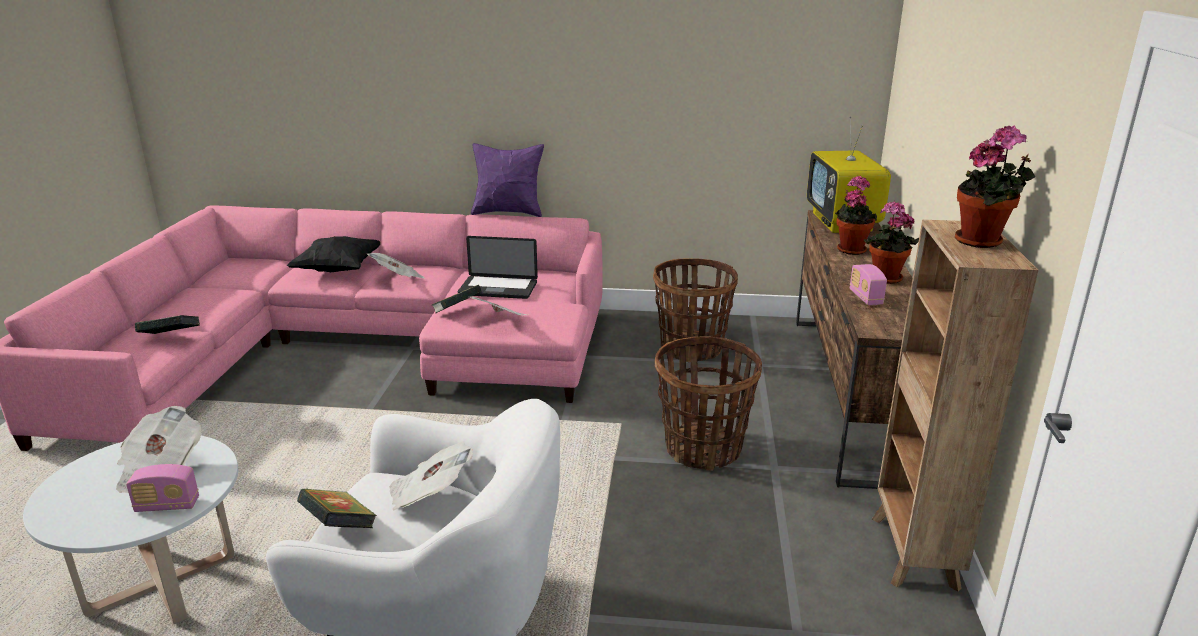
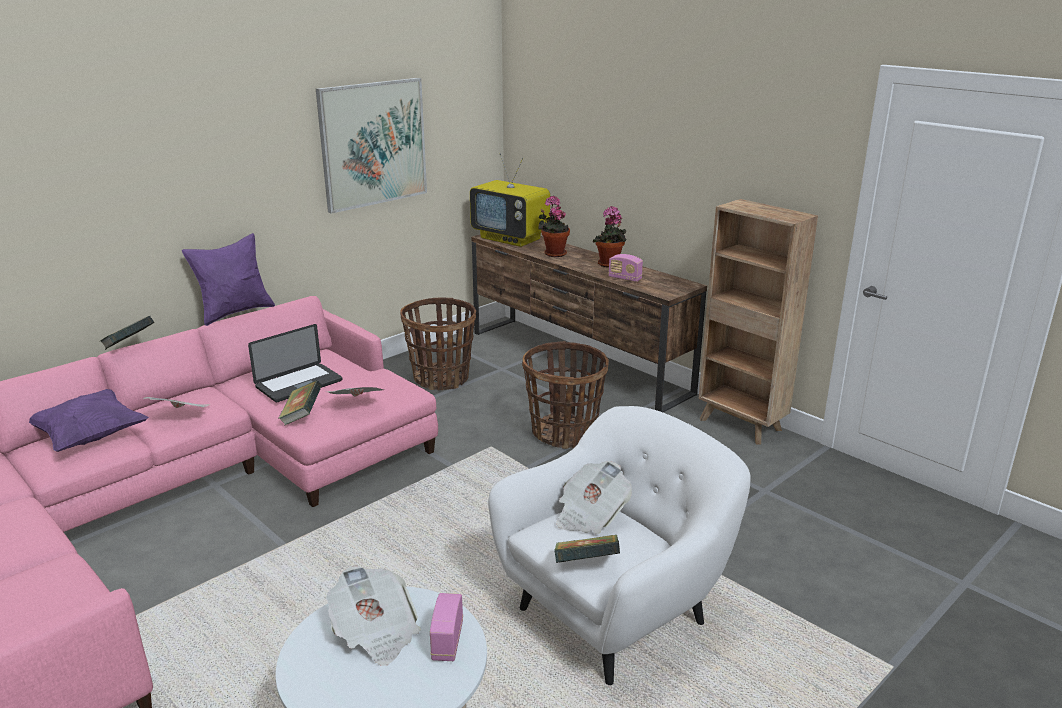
camera: 50 degrees left, 0 degrees up
radio [126,464,199,512] -> radio turned 150 degrees clockwise [430,593,463,661]
book [135,315,200,334] -> book moved to [100,316,154,350]
black pillow [286,236,380,272] -> purple pillow [29,389,149,452]
potted plant [955,126,1035,248] -> none
none -> picture [316,78,427,214]

